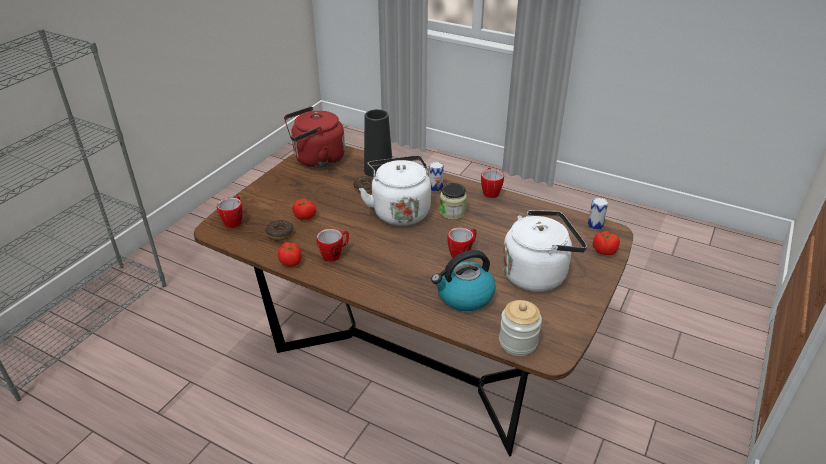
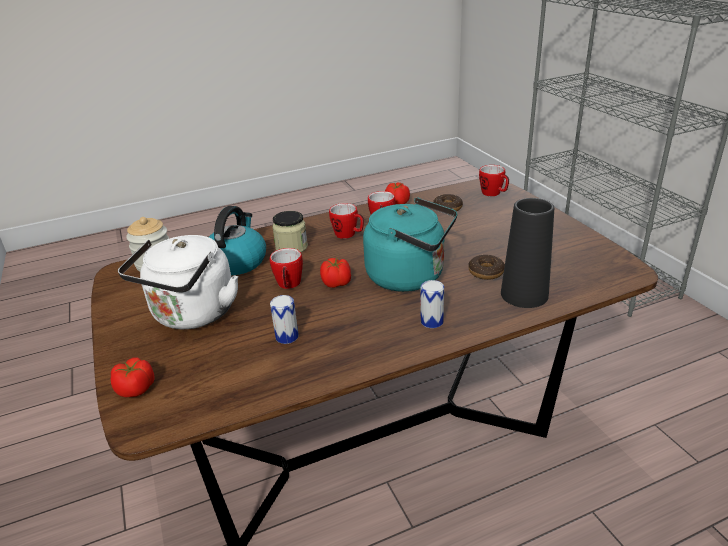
camera: 130 degrees right, 5 degrees down
red kettle [284,106,345,168] -> none
tomato [292,198,316,220] -> tomato moved to [320,257,351,288]
white kettle [359,155,431,226] -> turquoise kettle [363,197,457,292]
jar [440,183,467,220] -> jar moved to [272,211,308,252]
mug [481,167,504,198] -> mug moved to [329,203,364,239]
can [588,197,608,230] -> can moved to [270,295,299,344]

